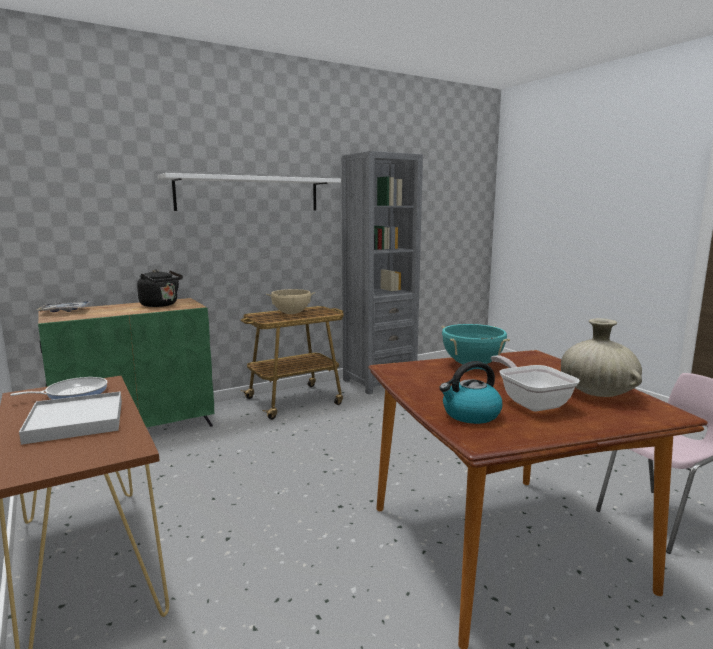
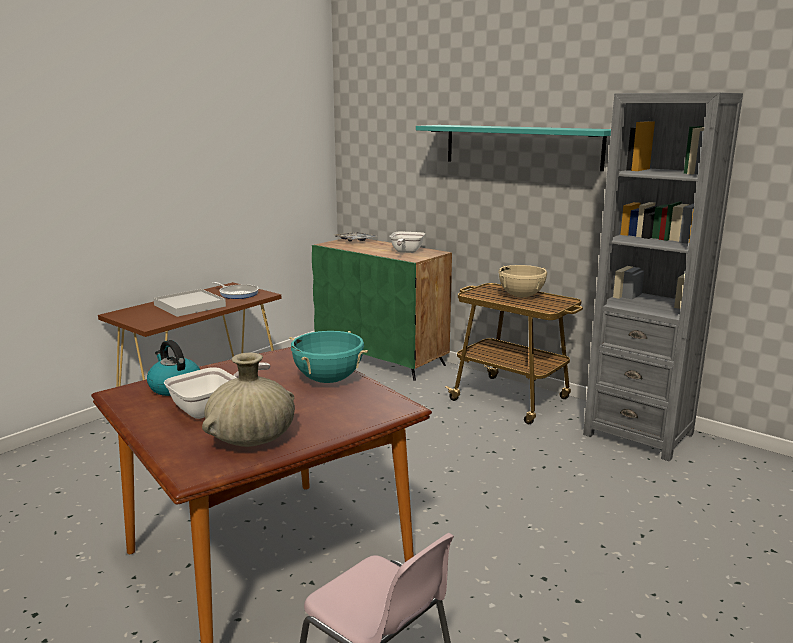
camera: 70 degrees right, 5 degrees up
black kettle [137,270,183,307] -> frying pan [389,231,426,253]
white shelf [158,173,341,211] -> turquoise shelf [416,125,611,171]

